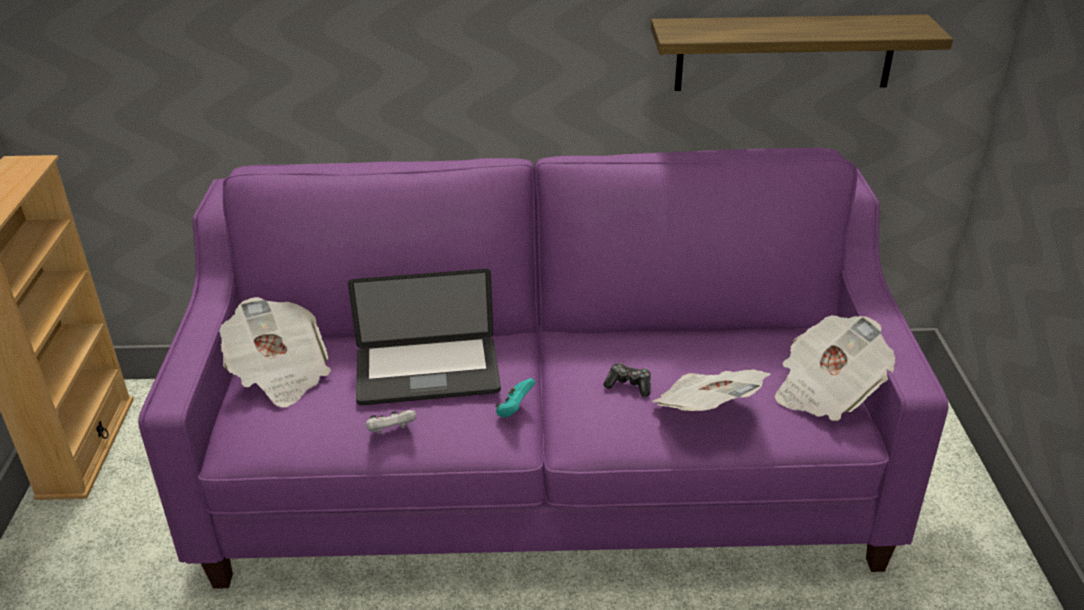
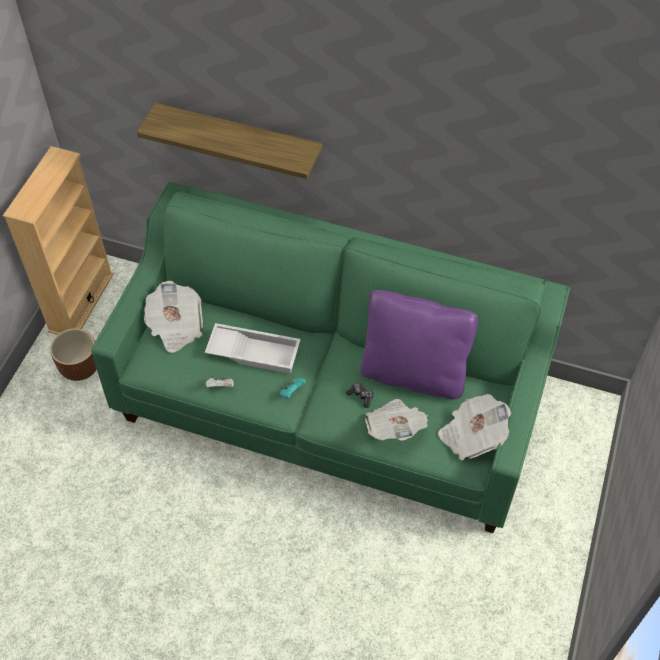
camera: 20 degrees right, 20 degrees up
purple sofa [138,148,949,589] -> green sofa [91,182,570,533]
laptop [348,269,501,405] -> white tray [205,323,301,374]
shelf [651,14,953,91] -> shelf moved to [137,103,322,179]
none -> brown planter [50,328,97,381]
none -> purple pillow [361,290,478,399]

